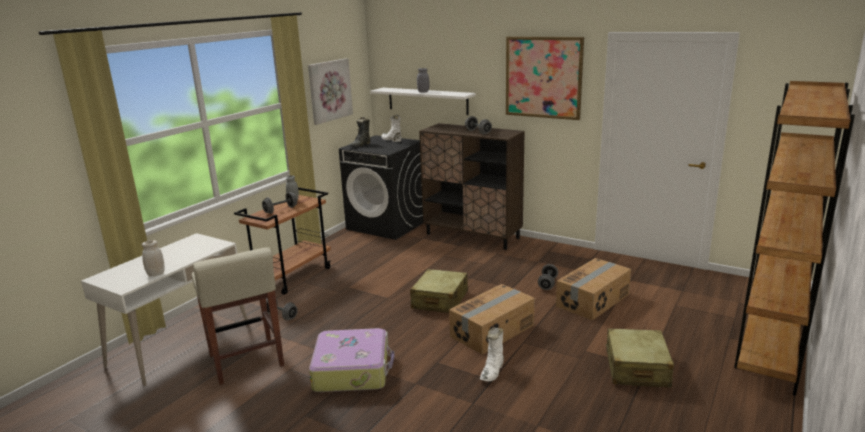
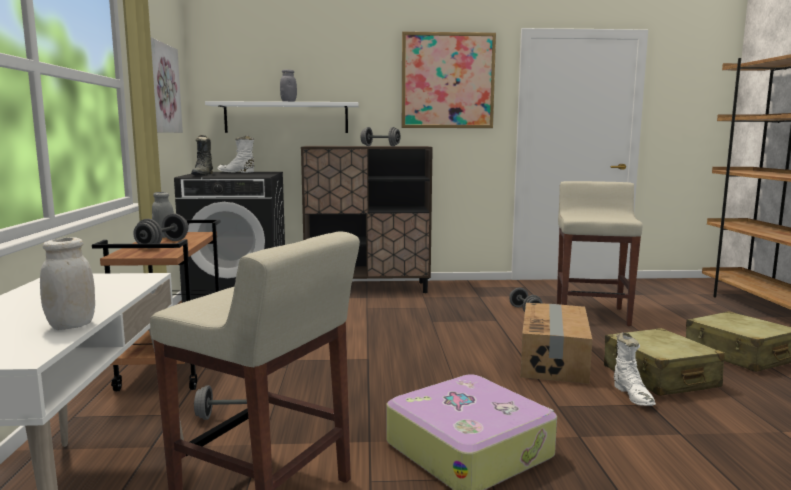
camera: 35 degrees left, 10 degrees down
beige suitcase [410,269,468,313] -> beige suitcase moved to [604,328,725,396]
cardboard box [556,258,631,321] -> beige stool [557,181,643,326]

